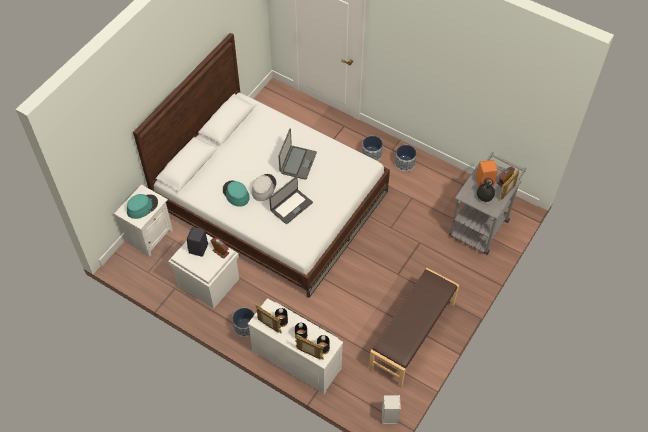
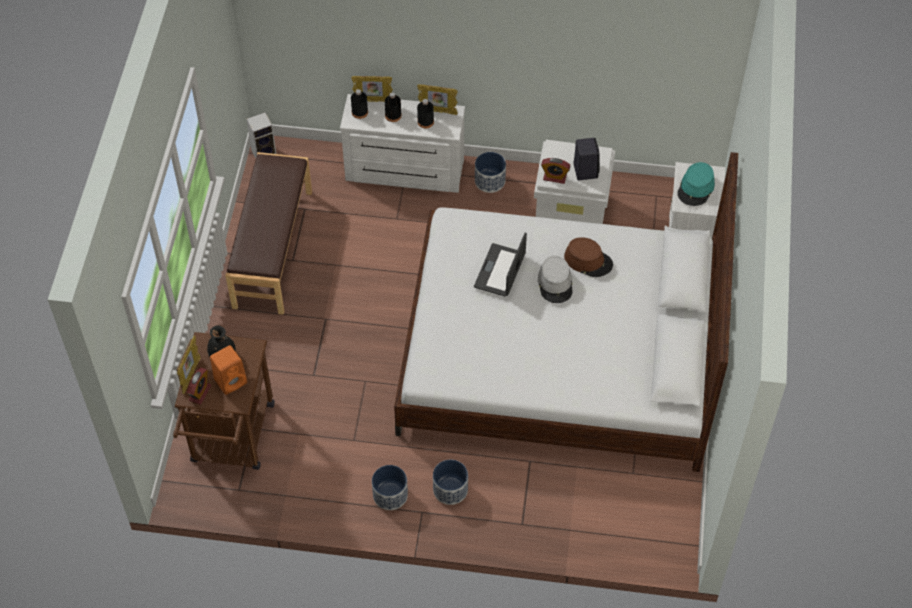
camera: 155 degrees right, 0 degrees up
turquoise hat [223,181,250,207] -> brown hat [564,237,613,277]
laptop [279,129,317,180] -> none
grey cart [449,152,526,255] -> brown cart [173,332,275,470]

